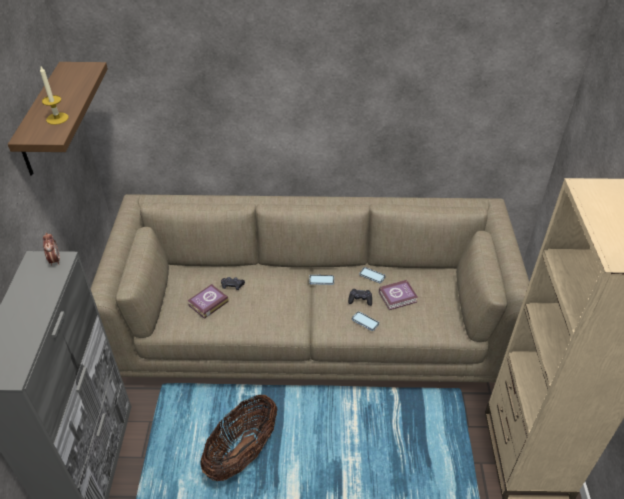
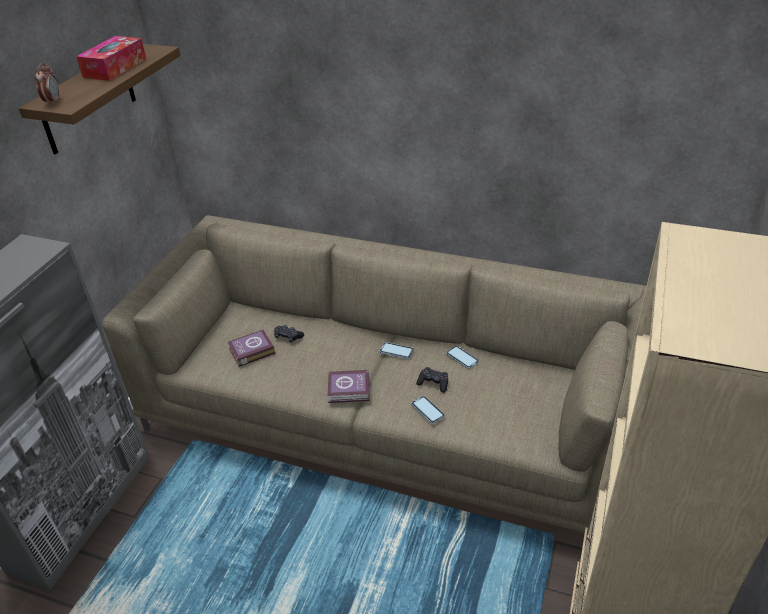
camera: 20 degrees right, 5 degrees down
candle [40,66,69,125] -> none
alarm clock [43,233,60,265] -> alarm clock moved to [35,63,60,105]
basket [200,395,277,481] -> none
book [379,280,418,310] -> book moved to [328,370,370,403]
none -> tissue box [76,36,146,81]

